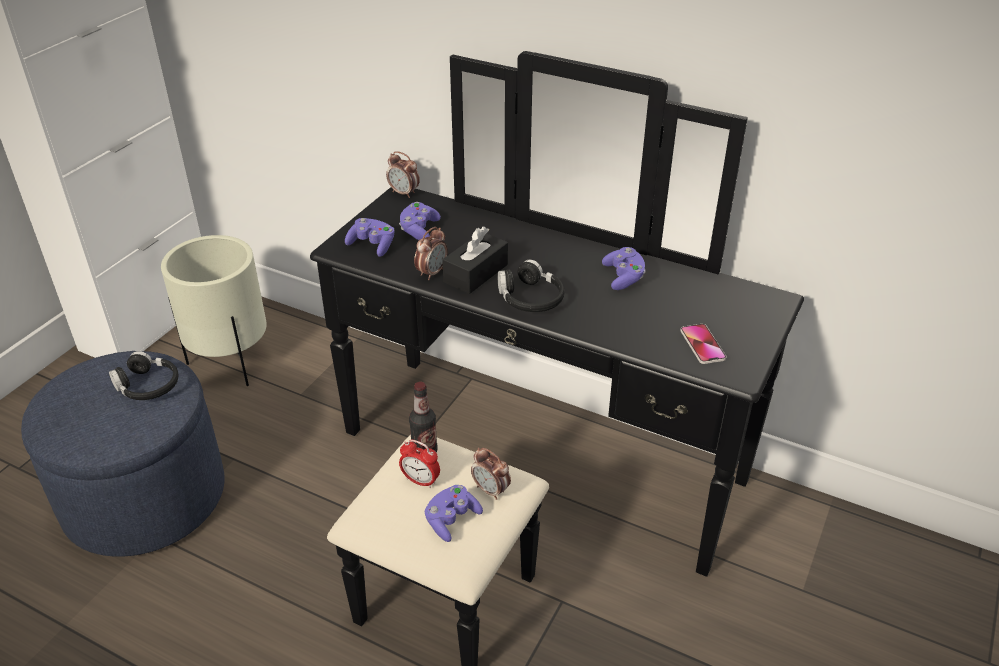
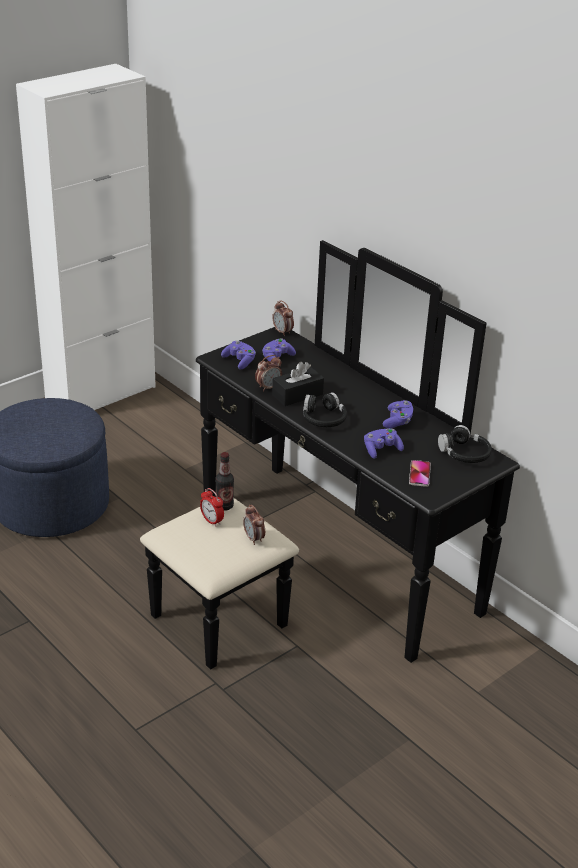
camera: 20 degrees right, 5 degrees down
black headphones [109,351,179,400] -> black headphones moved to [438,425,492,463]
beige planter [161,235,267,386] -> none
purple game controller [425,485,483,542] -> purple game controller moved to [364,428,404,459]

